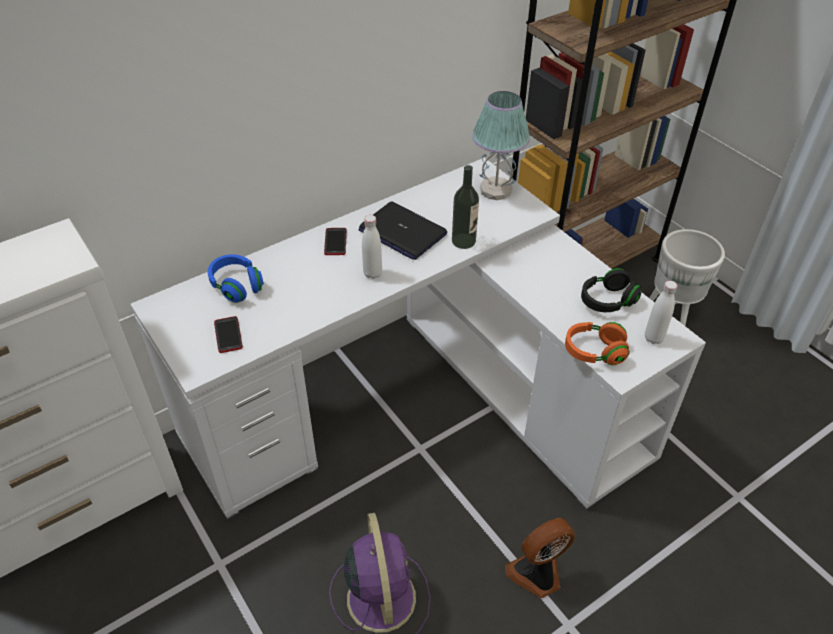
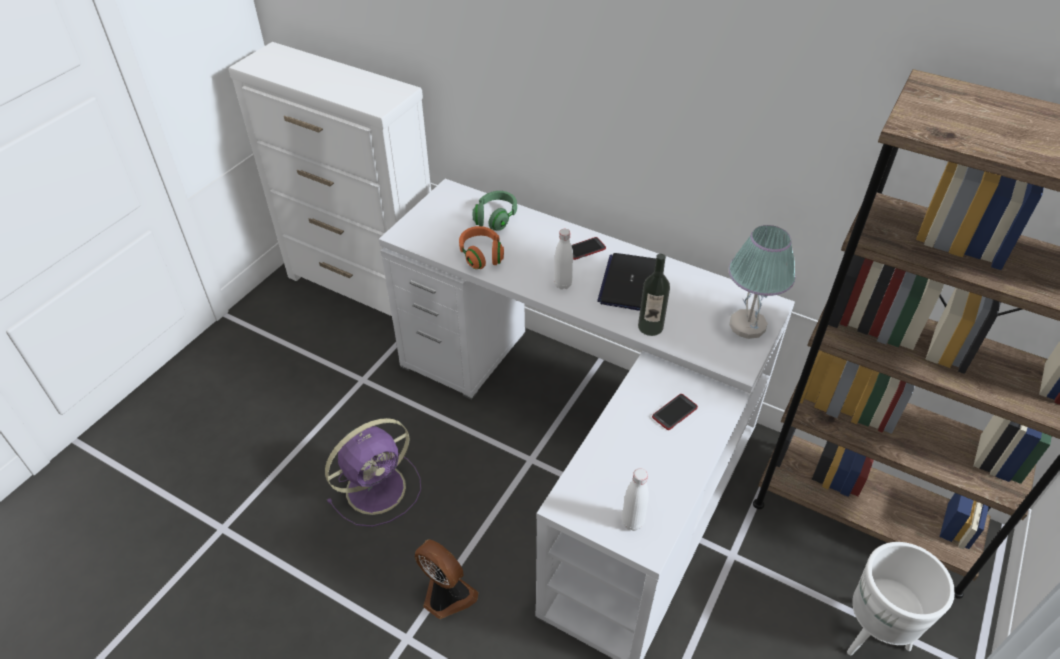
camera: 65 degrees right, 0 degrees up
blue headphones [208,254,264,303] -> green headphones [473,191,517,231]
phone [214,316,243,353] -> phone moved to [652,394,698,430]
orange headphones [565,322,630,365] -> orange headphones moved to [459,226,504,269]
black headphones [581,268,641,312] -> none

